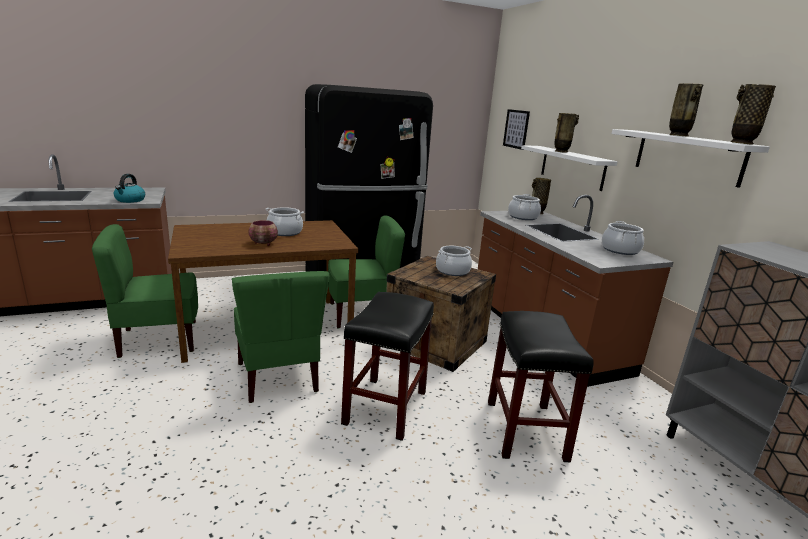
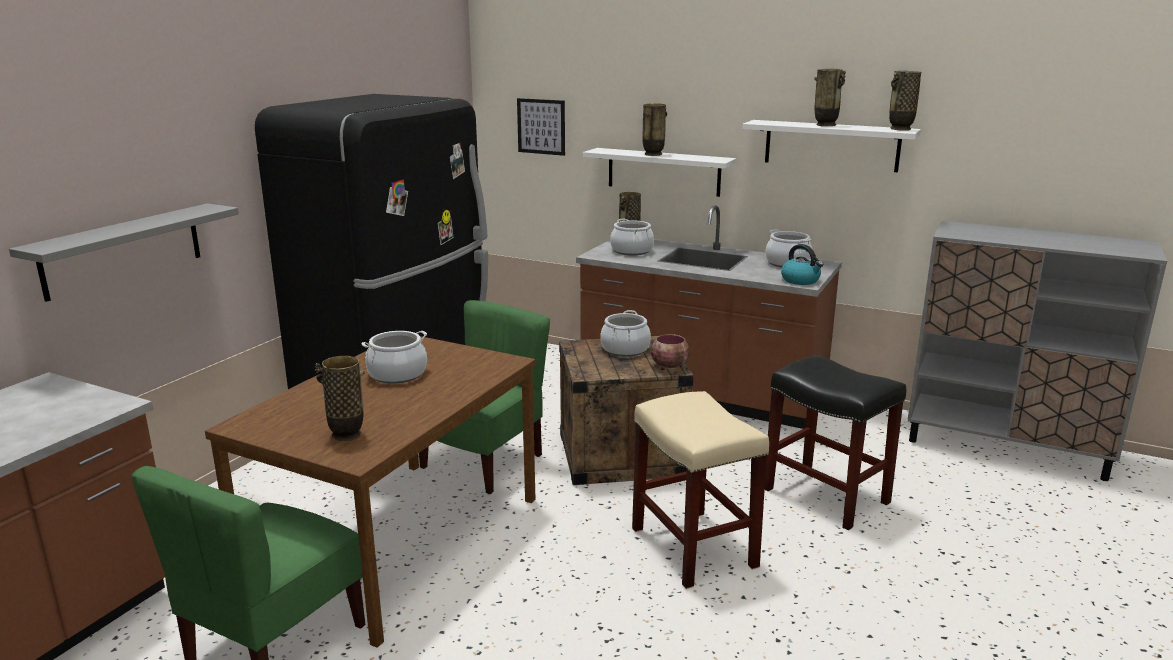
camera: 40 degrees left, 0 degrees up
kettle [114,174,145,203] -> kettle moved to [781,244,823,285]
green chair [232,271,329,403] -> none
bowl [248,220,278,246] -> bowl moved to [651,334,690,370]
black stool [341,292,434,441] -> beige stool [632,391,769,589]
none -> grey shelf [9,204,239,302]
none -> vase [315,356,365,441]

